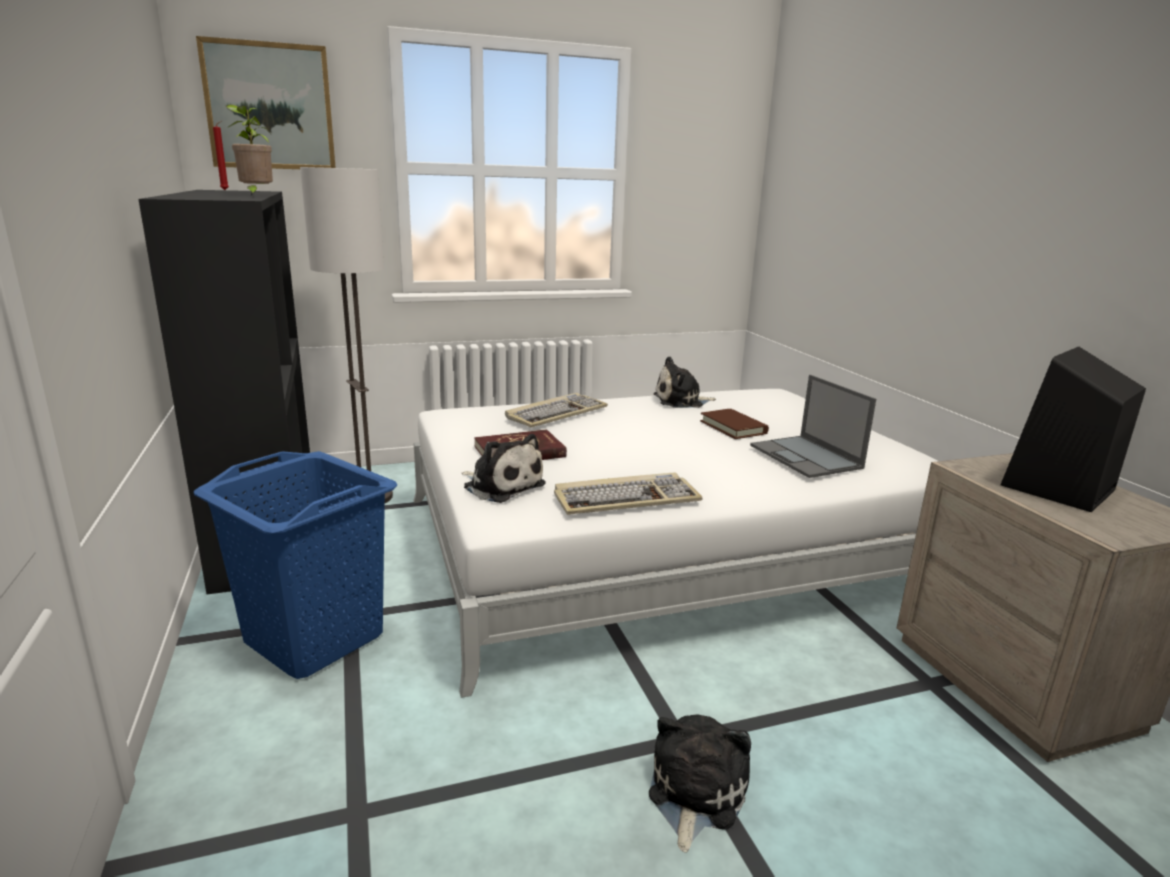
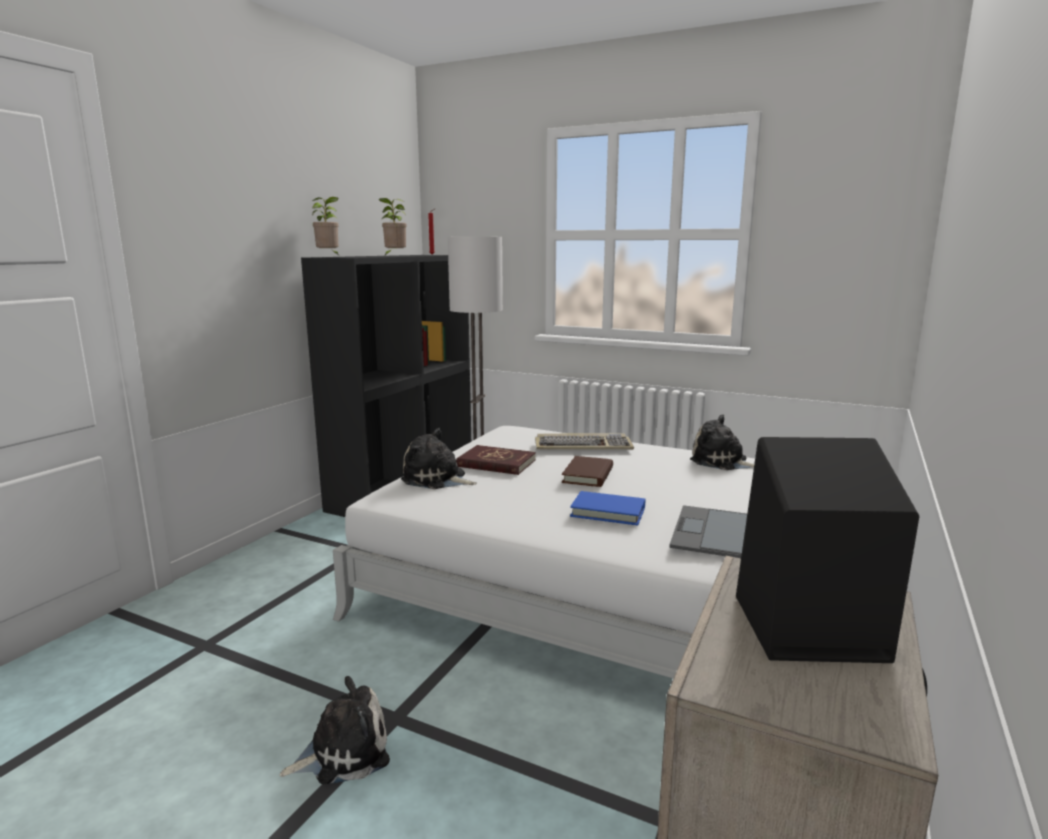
camera: 45 degrees right, 5 degrees down
blue laundry basket [194,451,397,679] -> none
picture [196,36,336,169] -> none
plush toy [462,434,546,503] -> plush toy turned 120 degrees clockwise [401,428,477,489]
keyboard [554,473,703,515] -> none
brown book [700,409,769,439] -> brown book moved to [562,456,613,487]
none -> potted plant [312,197,339,255]
none -> blue book [570,491,645,525]

